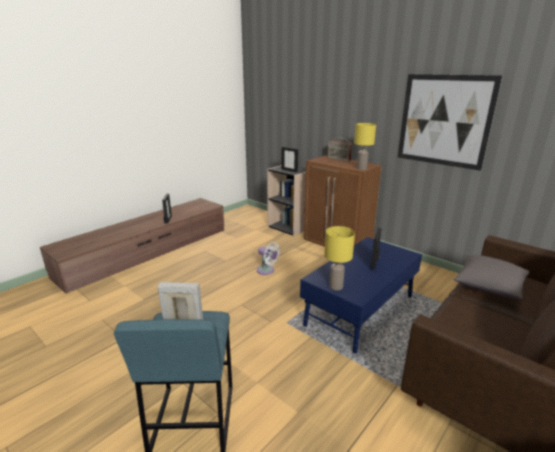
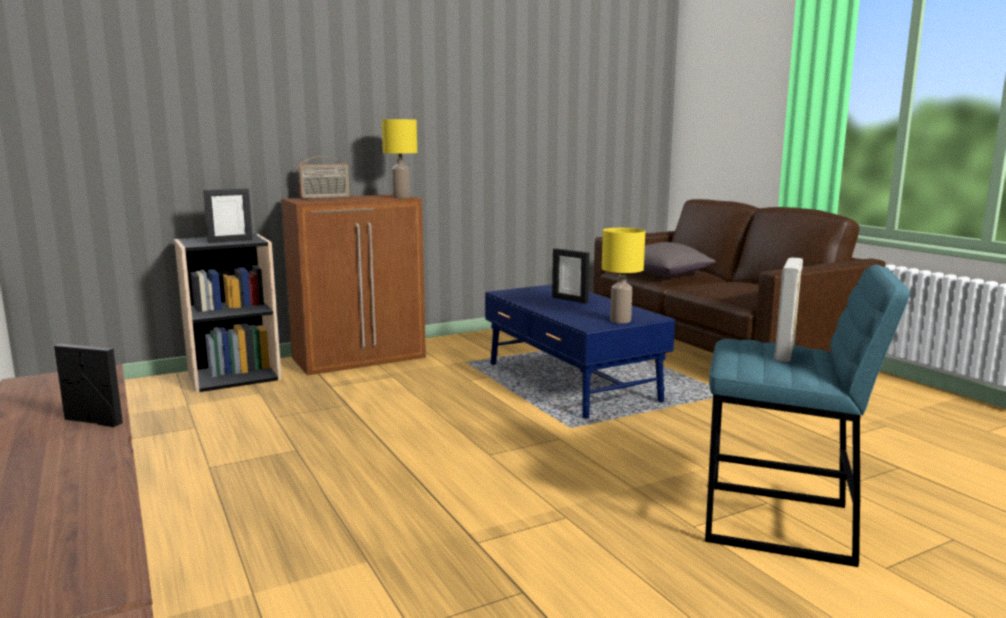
camera: 70 degrees left, 10 degrees down
white fan [257,242,280,275] -> none
picture [398,74,502,171] -> none

